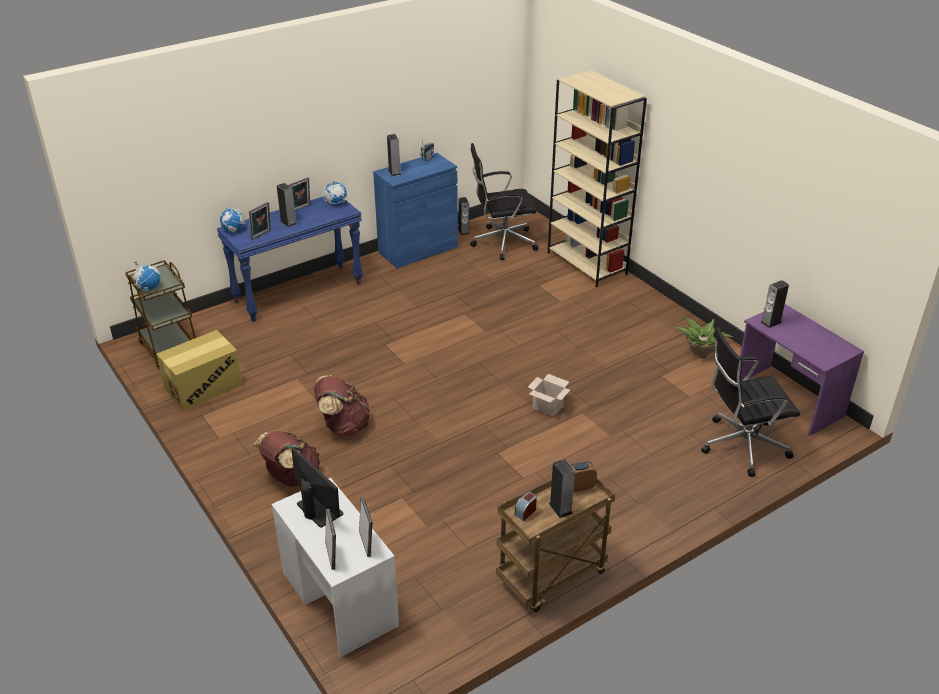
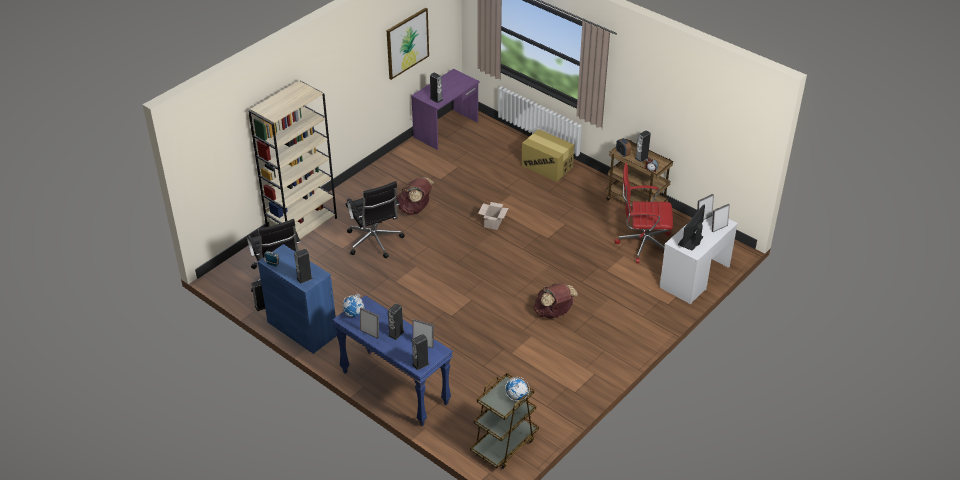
camera: 105 degrees left, 5 degrees up
cardboard box [156,330,243,411] -> cardboard box moved to [521,129,574,182]
globe [220,201,246,233] -> speaker [412,334,429,371]
brown backpack [253,431,320,487] -> brown backpack moved to [397,177,434,215]
potted plant [676,317,733,359] -> none
black office chair [701,327,800,477] -> black office chair moved to [346,181,405,258]
none -> picture [387,8,429,80]
none -> red office chair [615,163,673,263]

